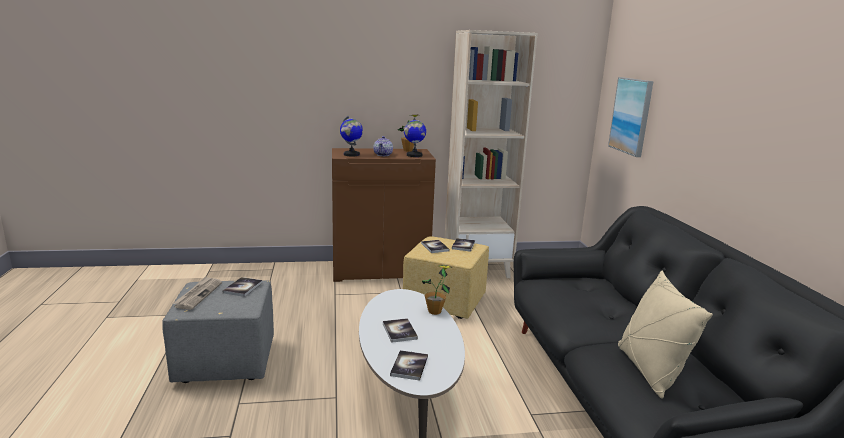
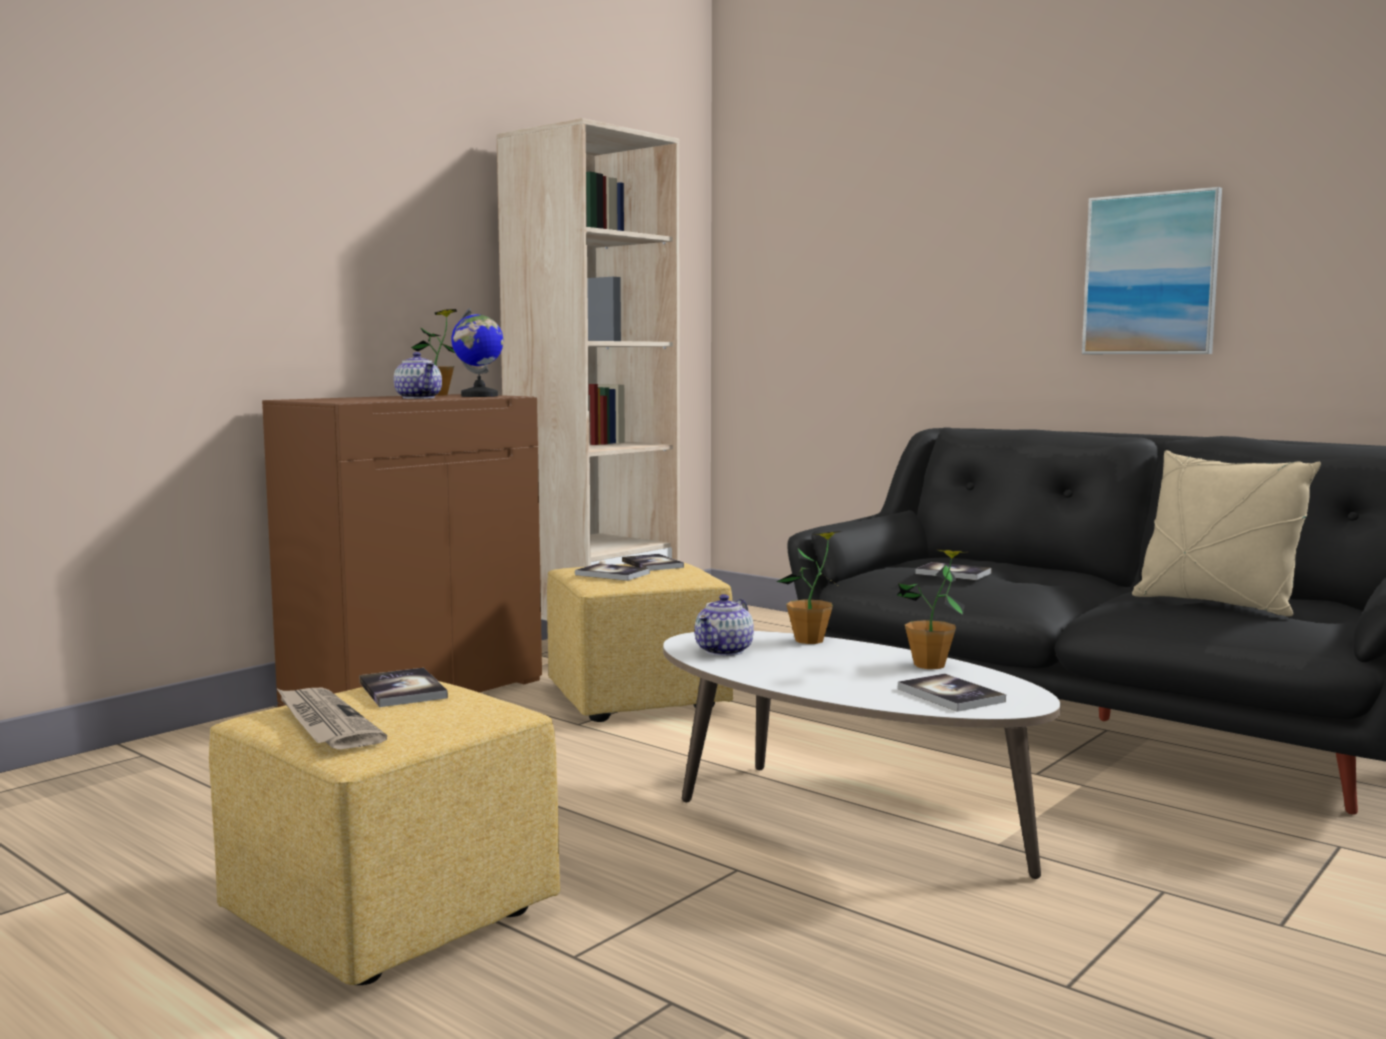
camera: 40 degrees left, 10 degrees down
grey ottoman [162,280,274,383] -> yellow ottoman [209,681,560,985]
globe [340,116,363,156] -> none
book [383,318,418,343] -> book moved to [916,562,992,580]
picture [608,77,654,157] -> picture moved to [1082,187,1222,354]
none -> teapot [694,594,754,656]
none -> potted plant [897,550,968,669]

